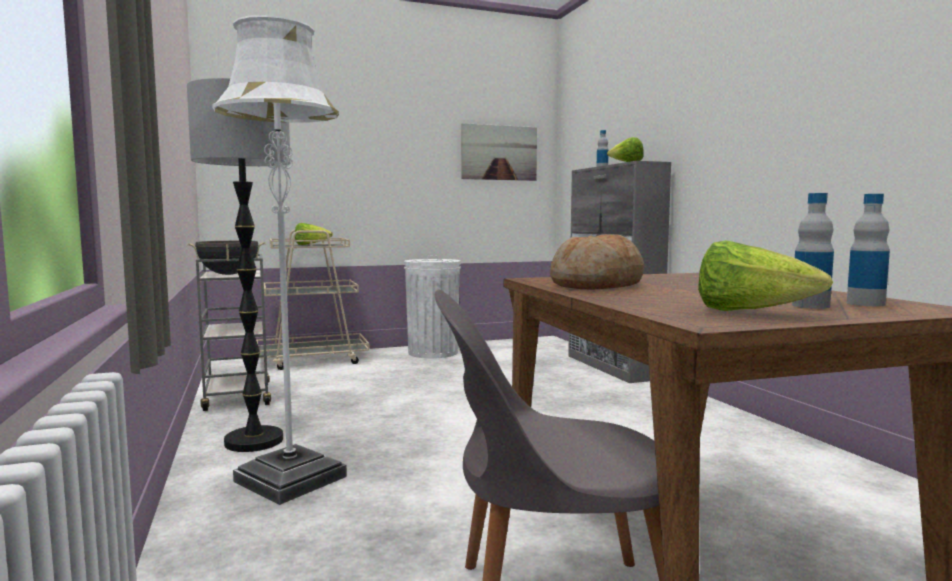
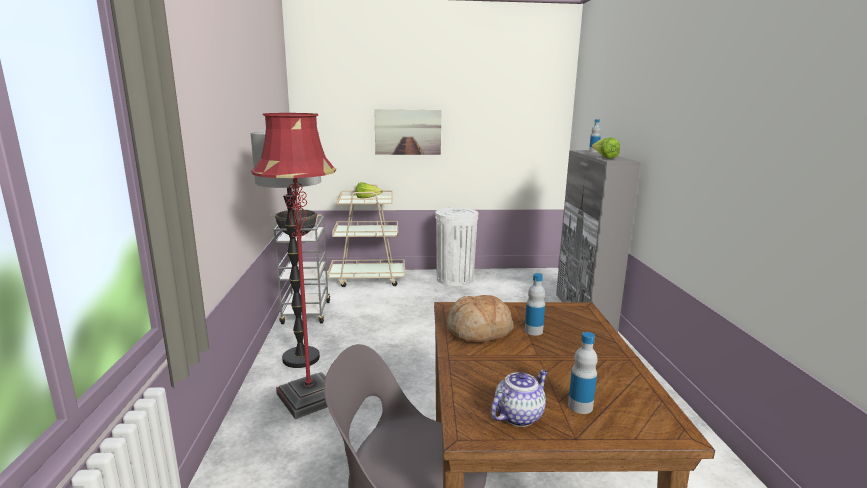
camera: 15 degrees right, 10 degrees up
white floor lamp [213,15,347,505] -> red floor lamp [251,113,336,419]
picture [461,123,537,181] -> picture moved to [374,109,441,155]
lettuce [698,240,833,311] -> teapot [491,370,548,427]
bottle [847,194,890,306] -> bottle moved to [524,273,545,336]

